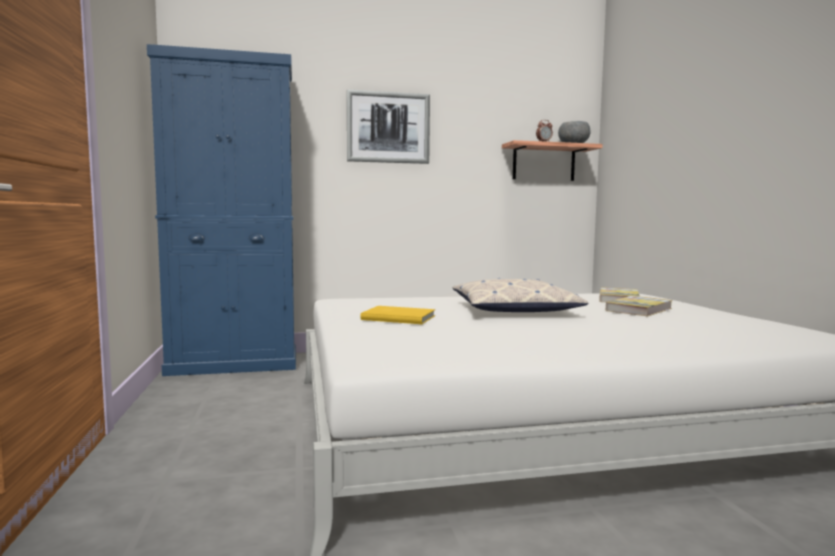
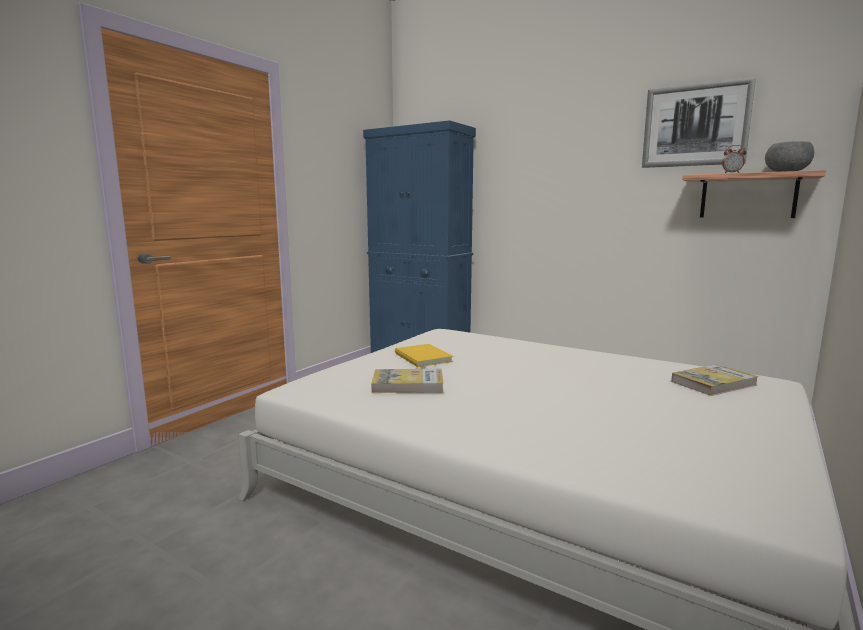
camera: 45 degrees right, 5 degrees up
picture [347,89,430,164] -> picture moved to [642,77,756,168]
pillow [453,278,589,312] -> none
book [606,296,673,317] -> book moved to [371,369,444,393]

